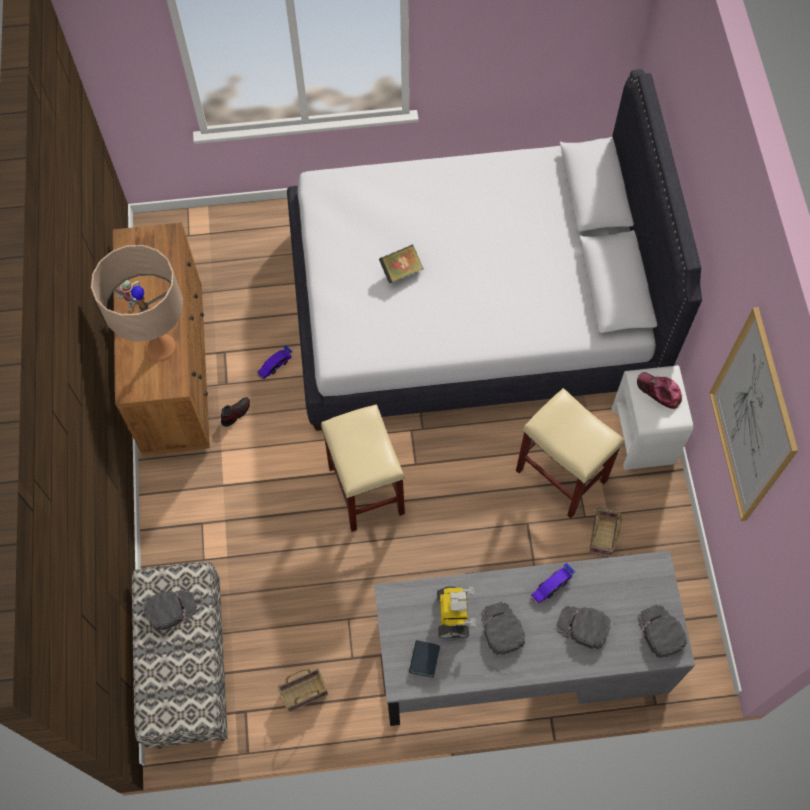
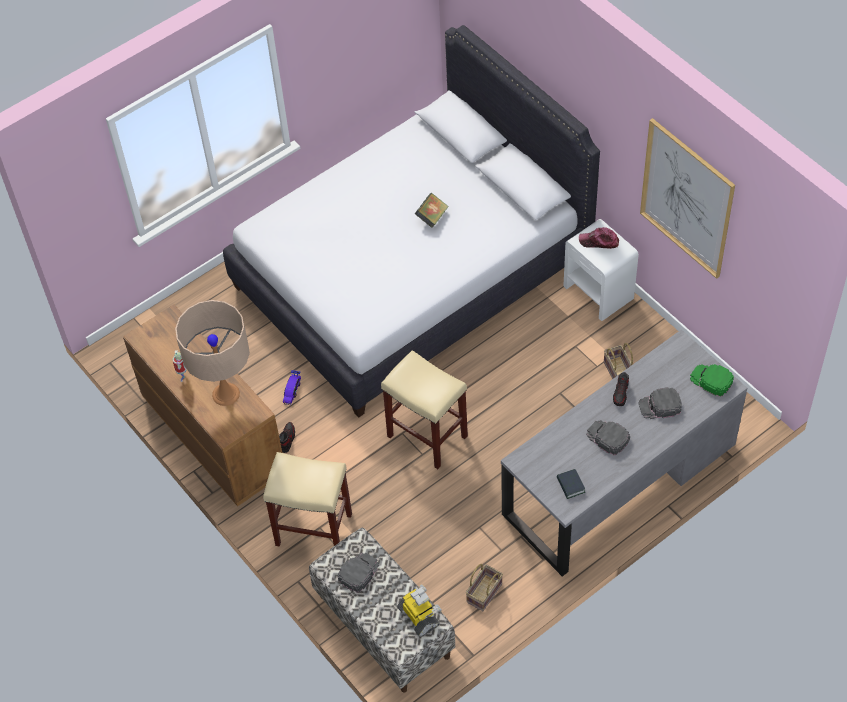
camera: 30 degrees left, 10 degrees down
book [379,245,424,284] -> book moved to [415,193,449,228]
toy robot [437,586,476,638] -> toy robot moved to [397,585,442,637]
beige stool [516,388,625,518] -> beige stool moved to [263,452,352,547]
toy car [531,563,575,604] -> shoe [613,372,629,406]
black cap [638,605,687,658] -> green cap [690,364,734,397]

